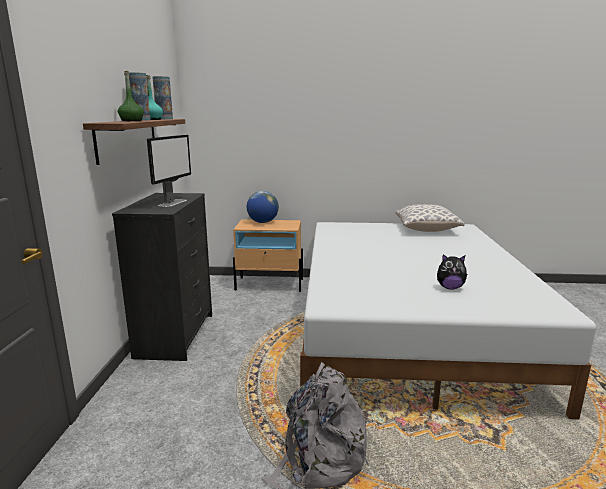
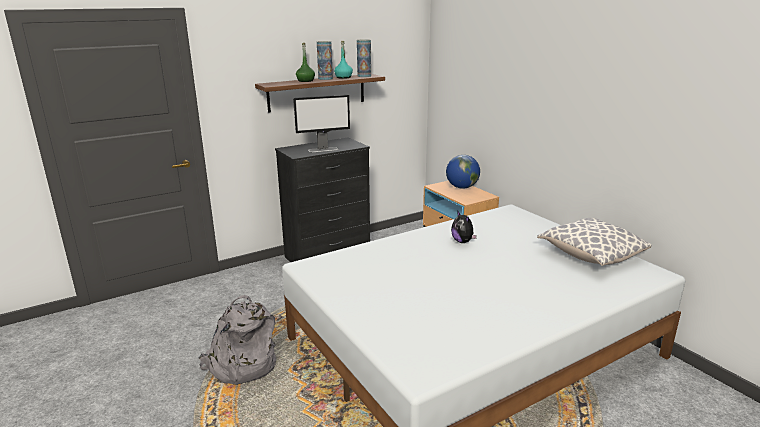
camera: 55 degrees right, 5 degrees up
plush toy [437,254,467,290] -> plush toy moved to [451,210,477,243]

